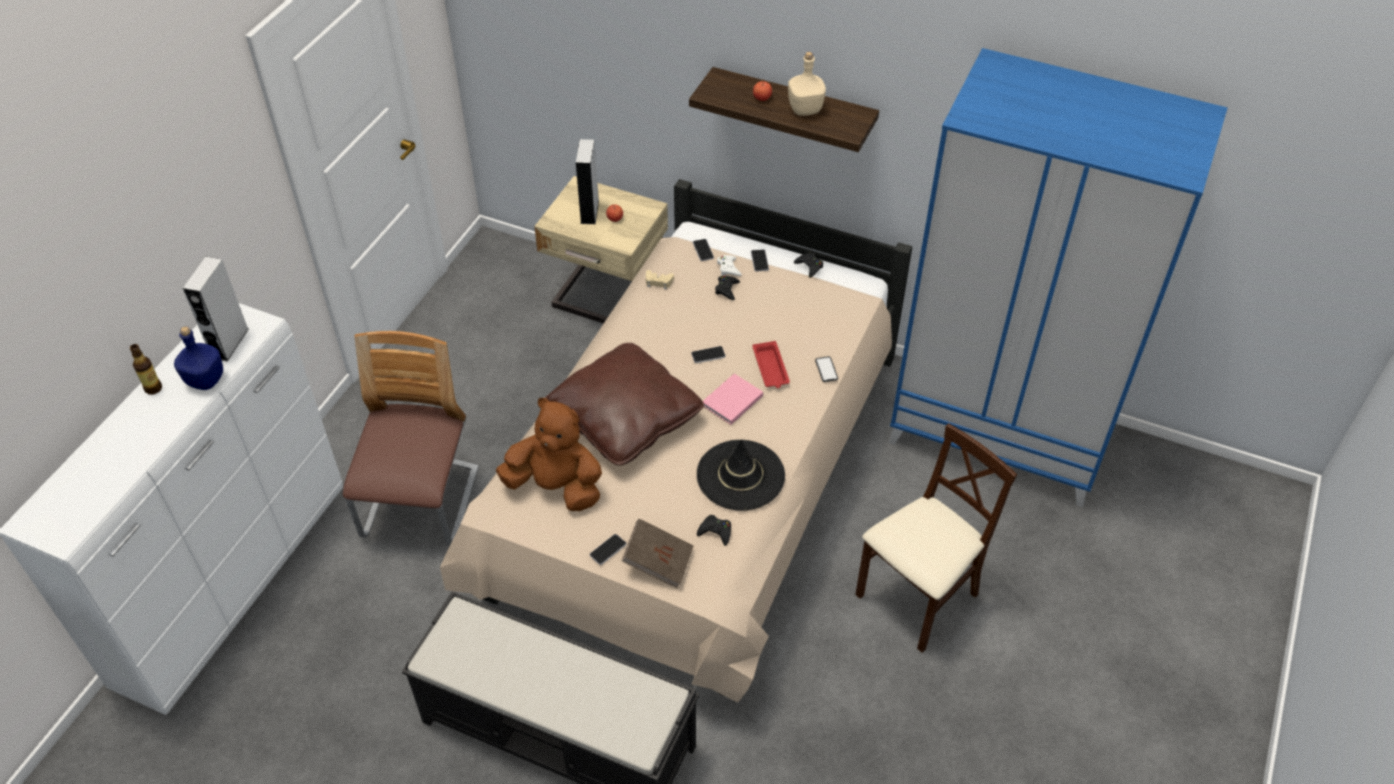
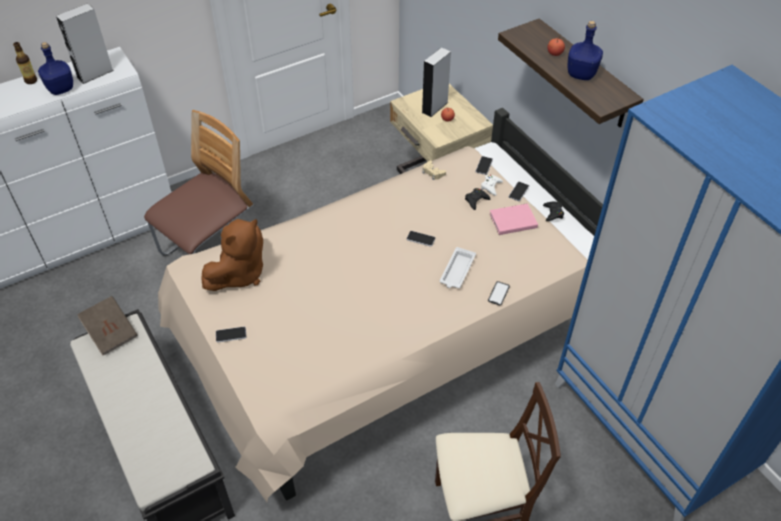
camera: 35 degrees right, 0 degrees up
brown plush toy [496,398,602,511] -> brown plush toy turned 75 degrees clockwise [202,219,263,291]
brown pillow [545,343,704,466] -> none
brown book [622,519,693,588] -> brown book moved to [77,296,137,356]
black hat [697,439,785,511] -> none
black game controller [697,515,731,546] -> none
pink book [703,374,763,425] -> pink book moved to [489,203,538,235]
red tray [752,341,790,388] -> white tray [440,247,476,288]
beige bottle [788,52,826,116] -> blue bottle [567,21,603,80]

